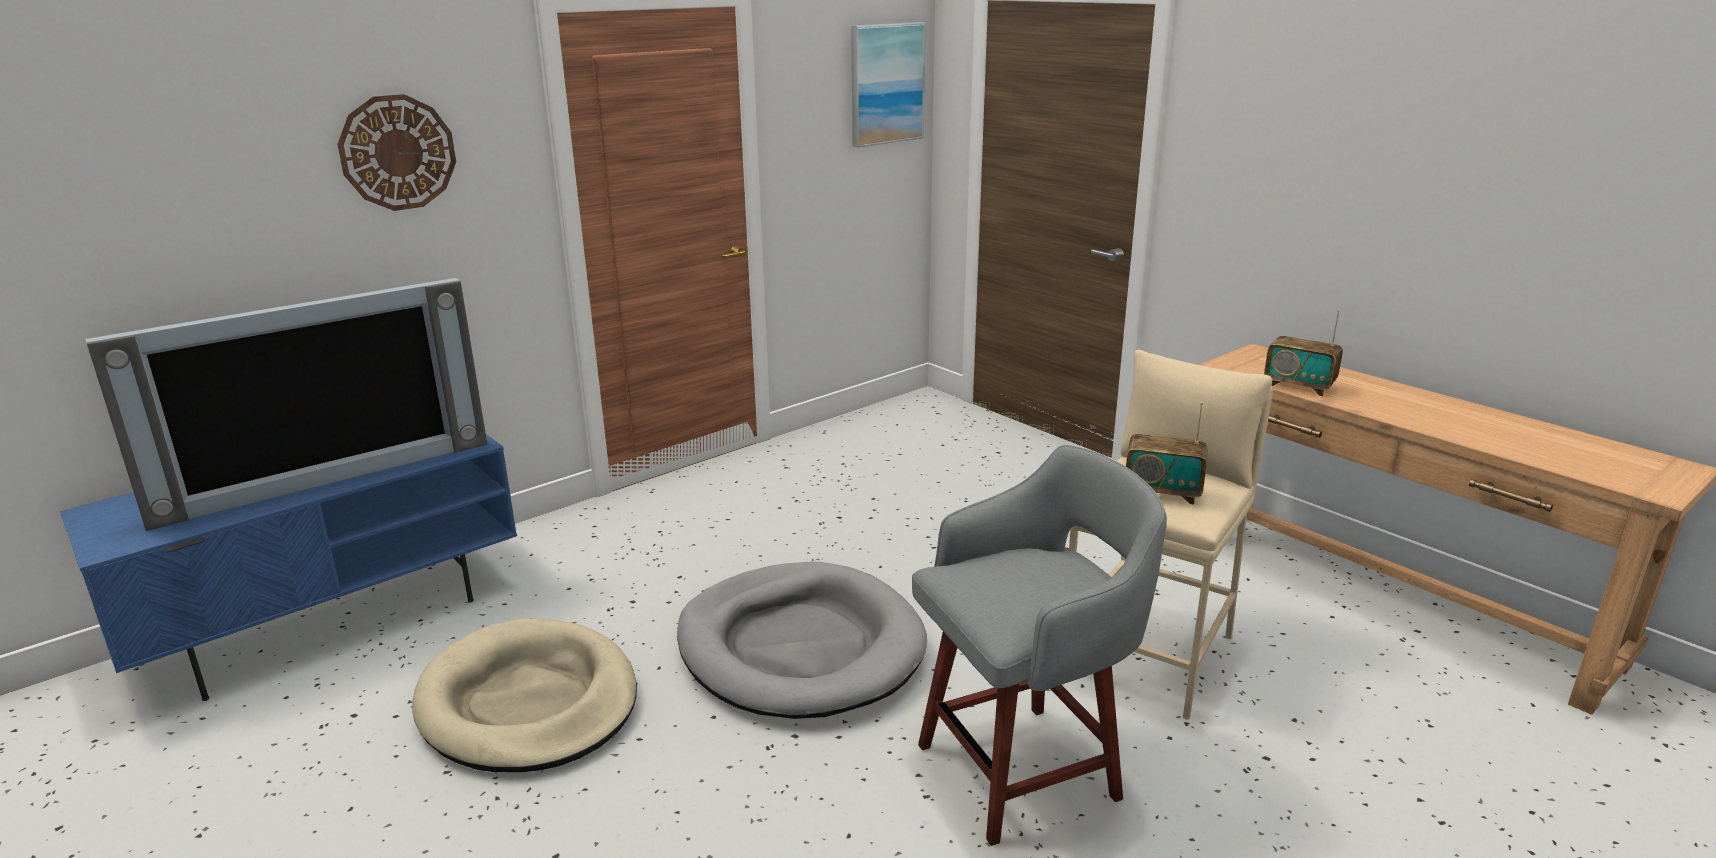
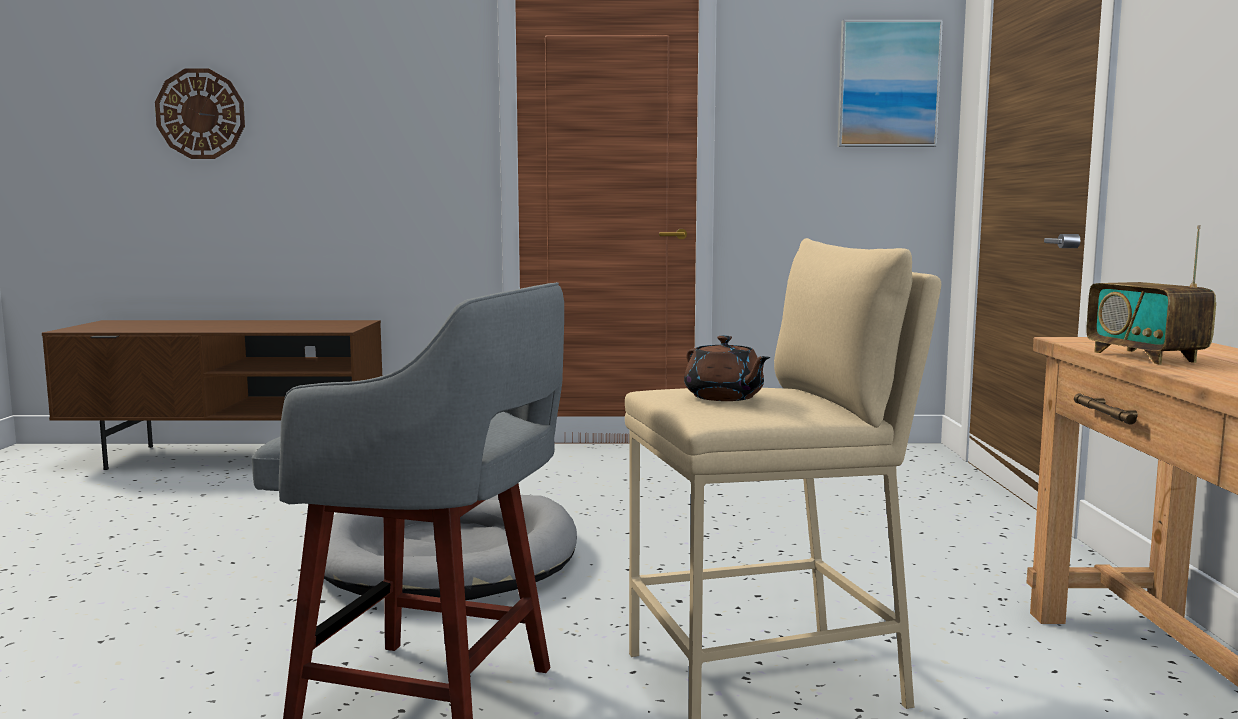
camera: 40 degrees right, 15 degrees down
blue tv stand [60,434,517,701] -> brown tv stand [42,320,382,470]
television [86,278,487,531] -> none
wall clock [337,94,456,211] -> wall clock moved to [155,68,245,159]
beige dog bed [412,619,637,772] -> none
radio [1126,402,1207,504] -> brown teapot [684,335,770,401]

